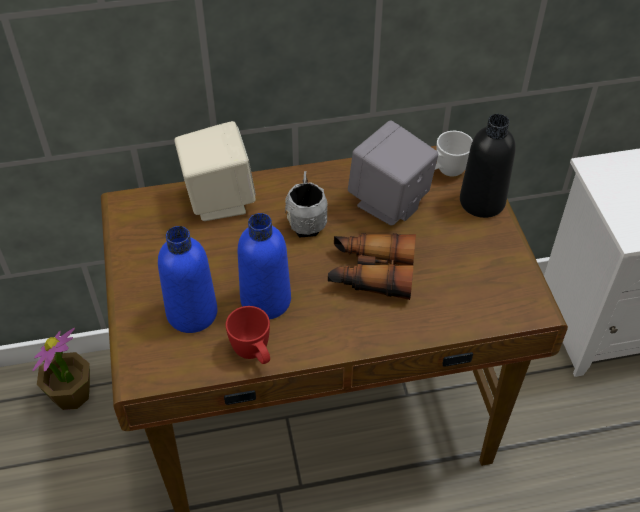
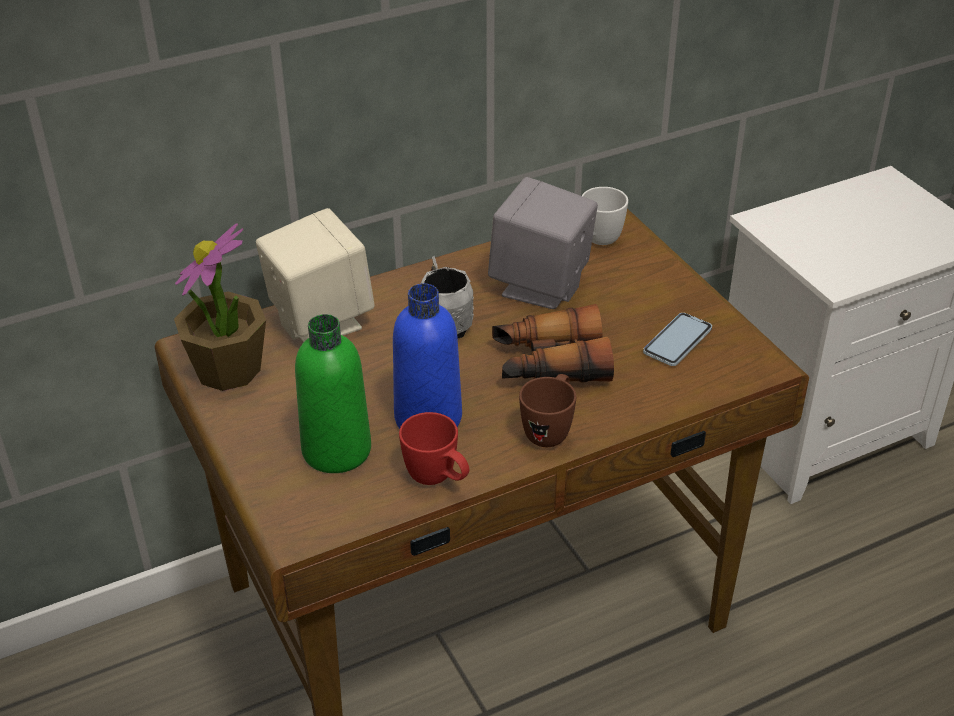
camera: 15 degrees left, 10 degrees down
potted plant [32,328,90,410] -> potted plant moved to [174,223,266,391]
blue bottle [158,226,218,333] -> green bottle [295,314,371,473]
black bottle [460,114,516,218] -> none
none -> brown mug [519,374,576,447]
none -> phone [643,313,712,366]

